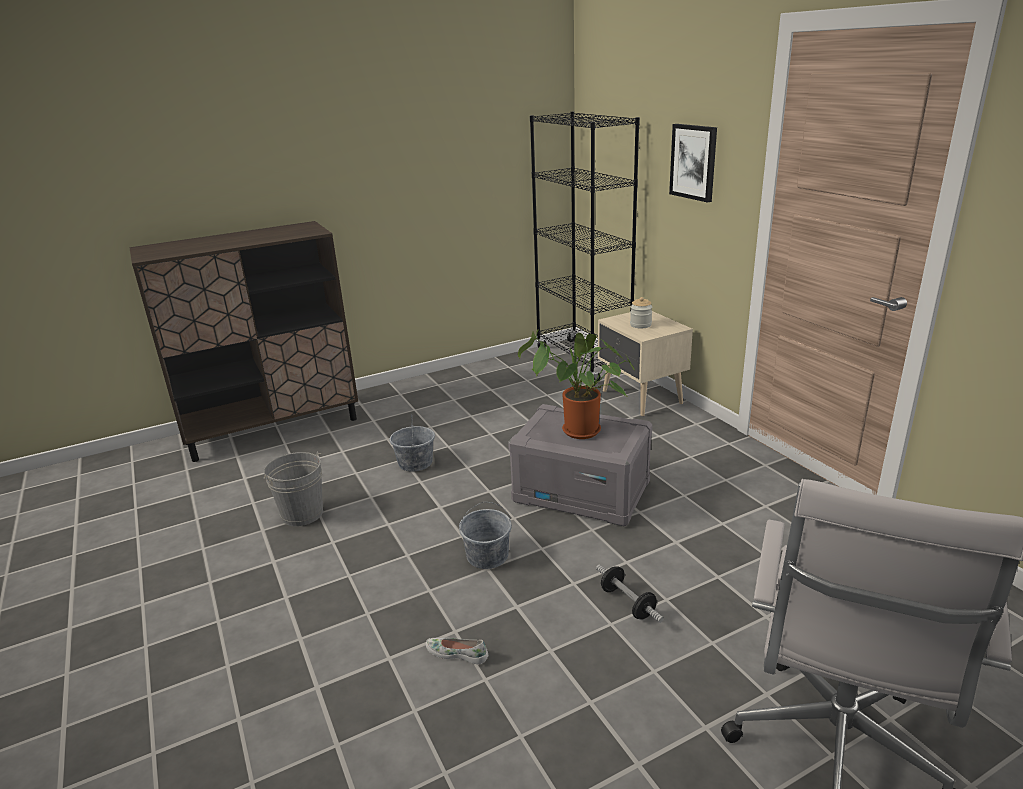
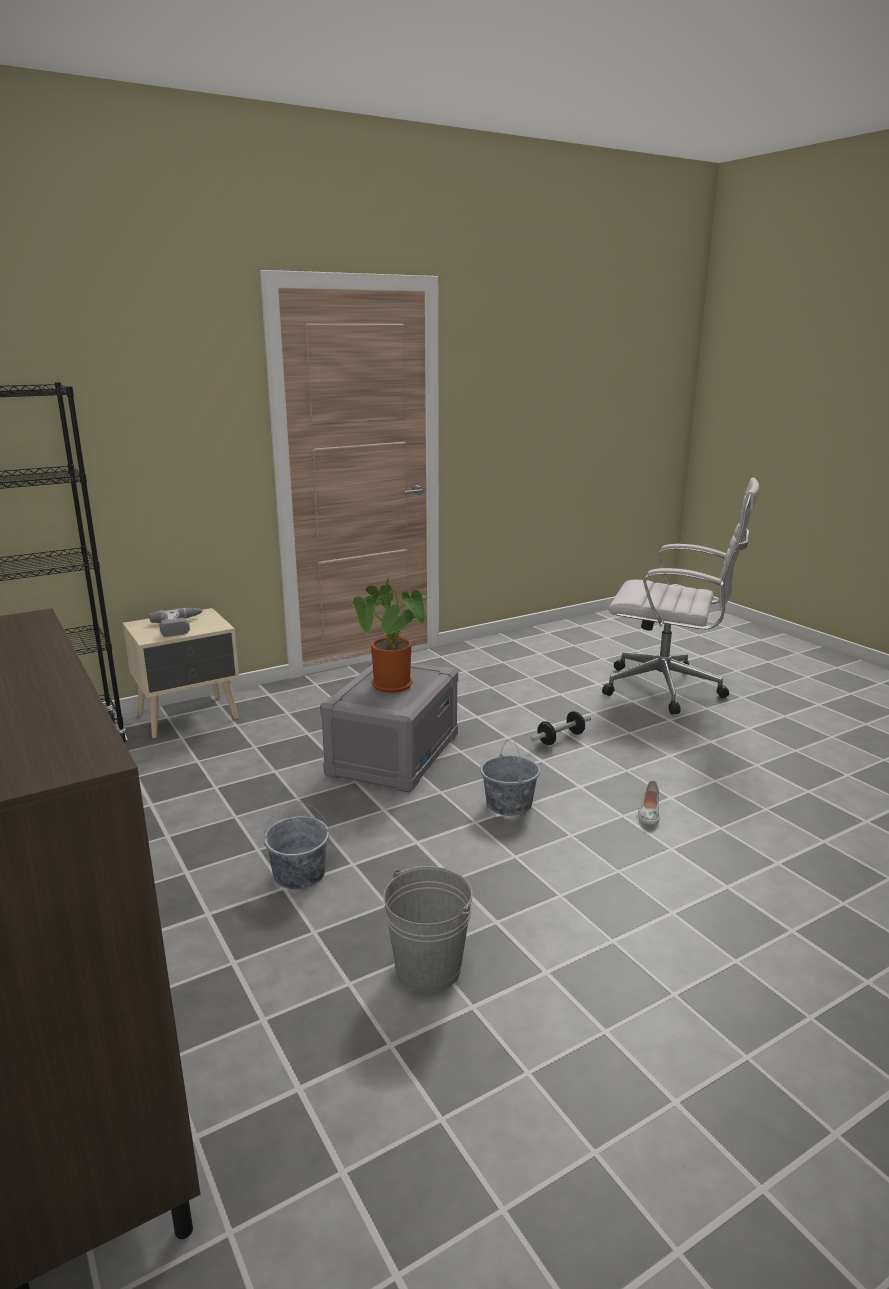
camera: 95 degrees left, 5 degrees down
jar [630,297,652,328] -> power drill [149,608,203,637]
picture [669,124,717,203] -> none

